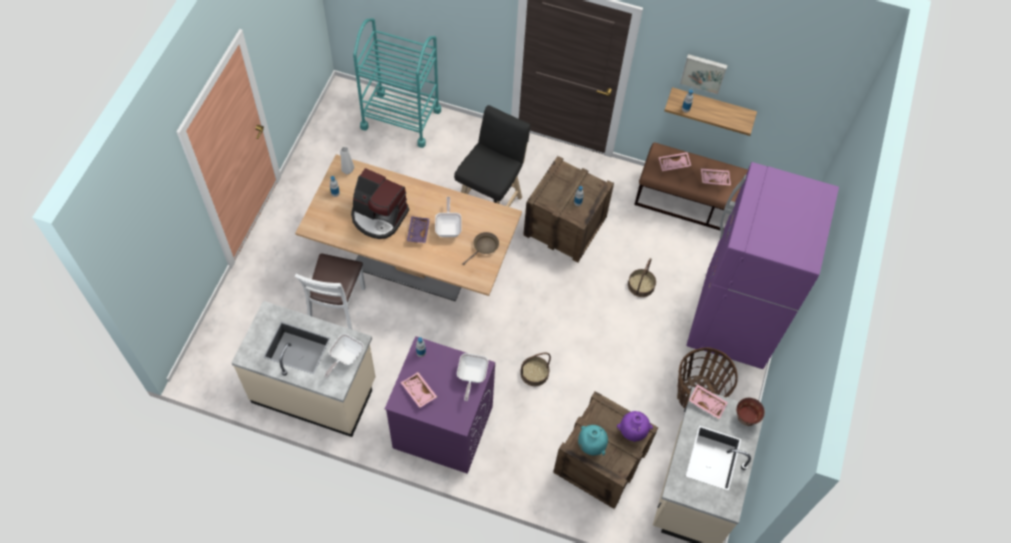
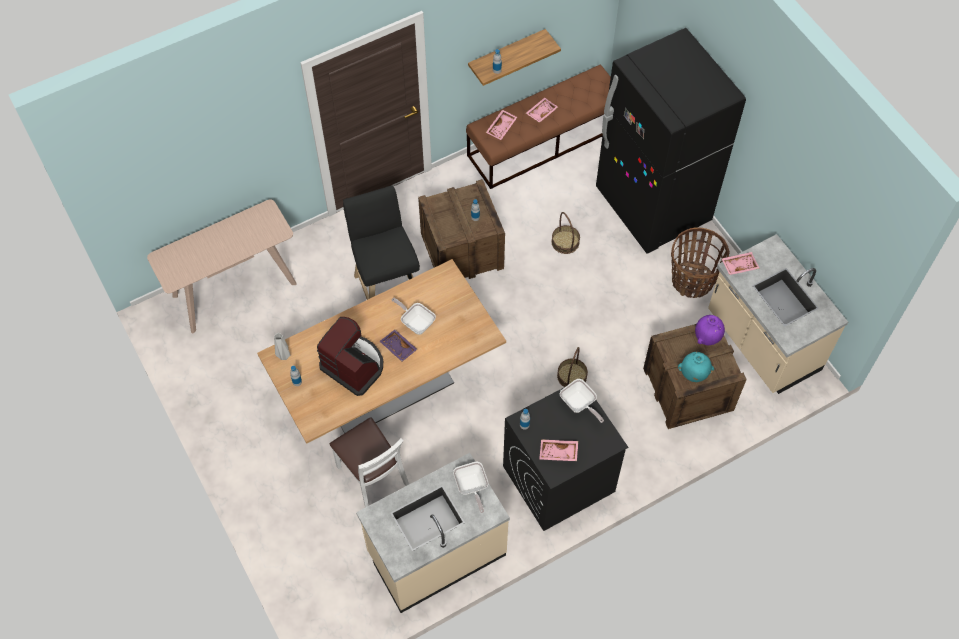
camera: 45 degrees left, 0 degrees up
coffee machine [351,168,409,239] -> coffee machine turned 120 degrees counterclockwise [317,317,383,396]
turquoise cart [353,18,441,148] -> beige console table [147,199,297,333]
purple washing machine [385,336,495,474] -> black washing machine [503,378,628,531]
brown frying pan [462,232,499,265] -> none
picture [680,54,728,94] -> none
purple fridge [686,162,839,369] -> black fridge [596,28,746,254]
bowl [736,398,765,426] -> none

